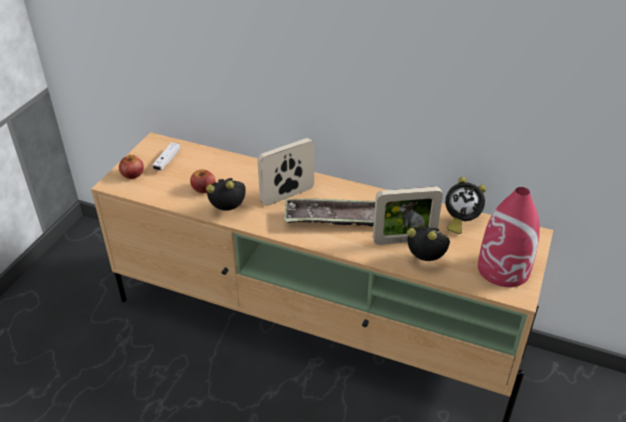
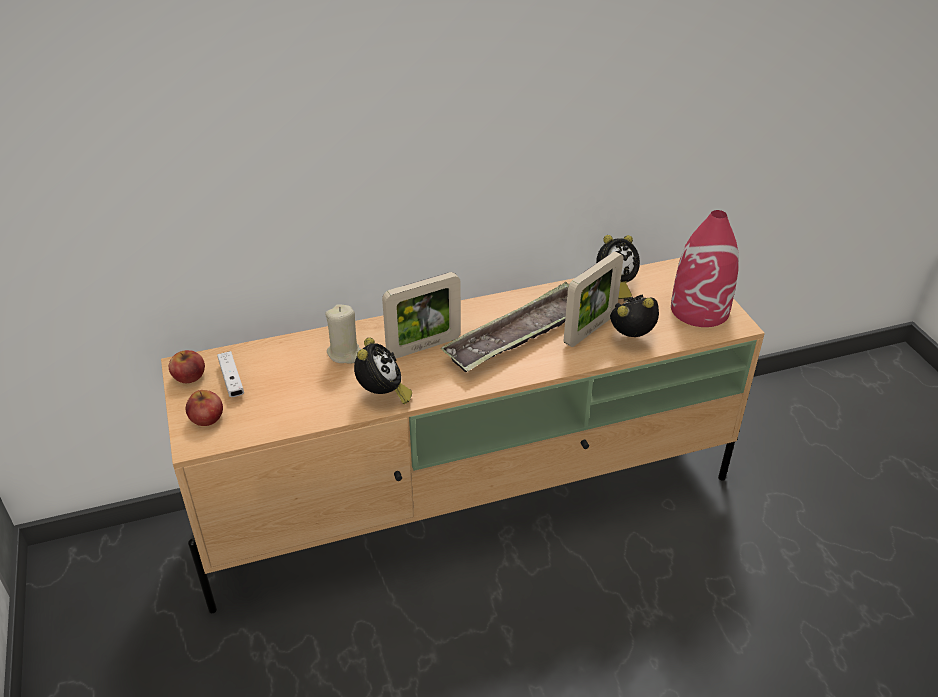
camera: 40 degrees left, 0 degrees up
apple [190,169,215,193] -> apple moved to [169,350,205,383]
alarm clock [206,178,246,211] -> alarm clock turned 135 degrees clockwise [354,338,412,404]
picture frame [257,138,314,206] -> picture frame turned 135 degrees counterclockwise [382,272,461,358]
none -> beige candle [325,304,361,364]

